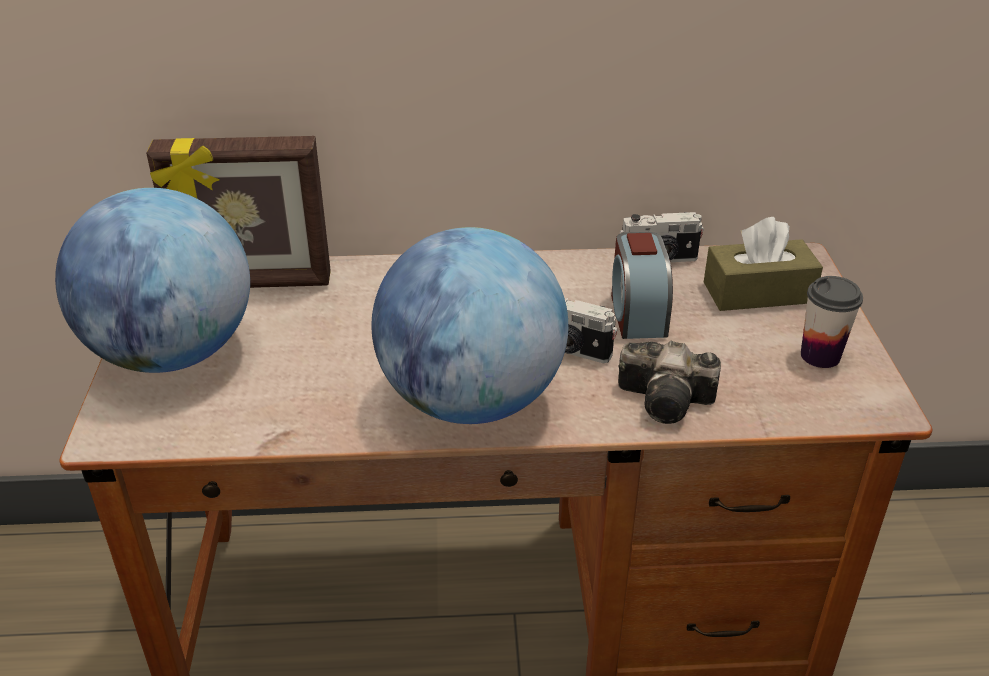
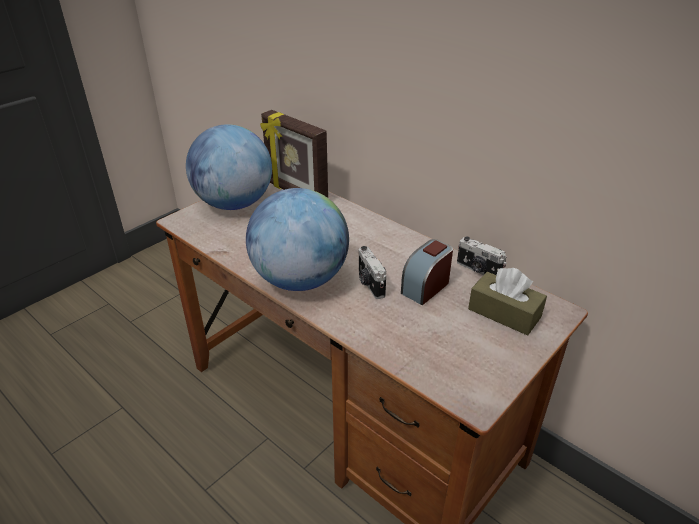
camera: 45 degrees right, 0 degrees up
camera [618,340,721,424] -> none
cup [801,276,863,368] -> none

